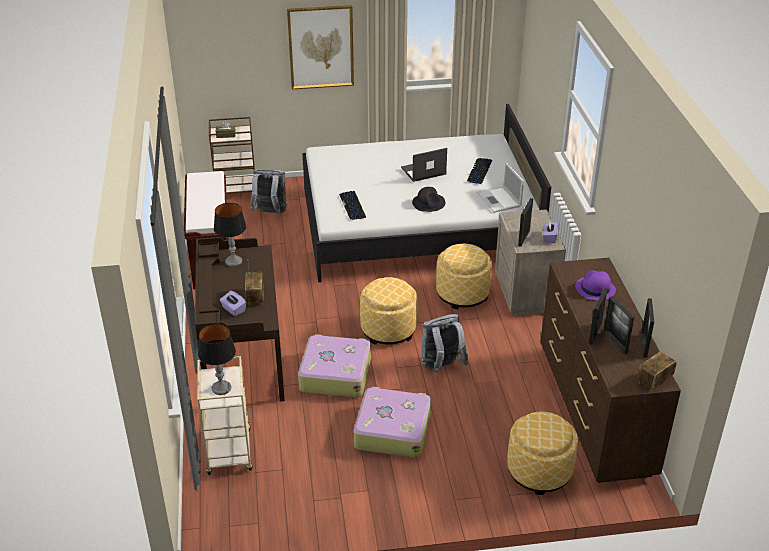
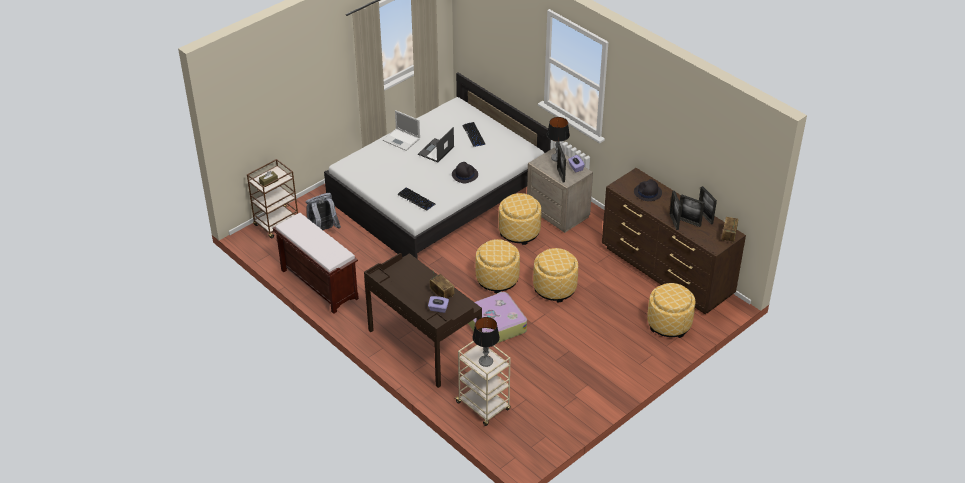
camera: 35 degrees left, 5 degrees up
table lamp [214,203,246,267] -> table lamp moved to [547,117,570,162]
picture [287,5,354,90] -> none
suitcase [354,387,431,458] -> none
grey backpack [421,314,469,373] -> ottoman [533,248,578,303]
laptop [477,162,524,213] -> laptop moved to [383,110,420,151]
purple hat [575,270,616,300] -> black hat [634,179,662,201]

